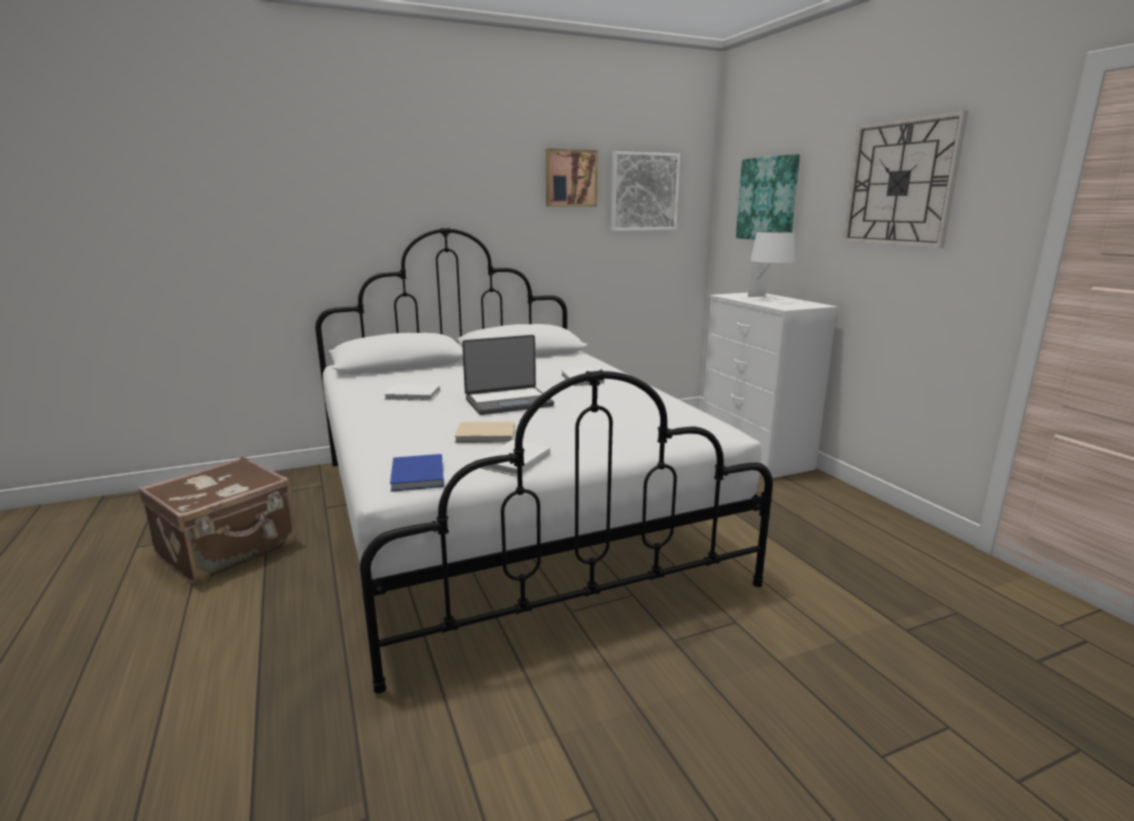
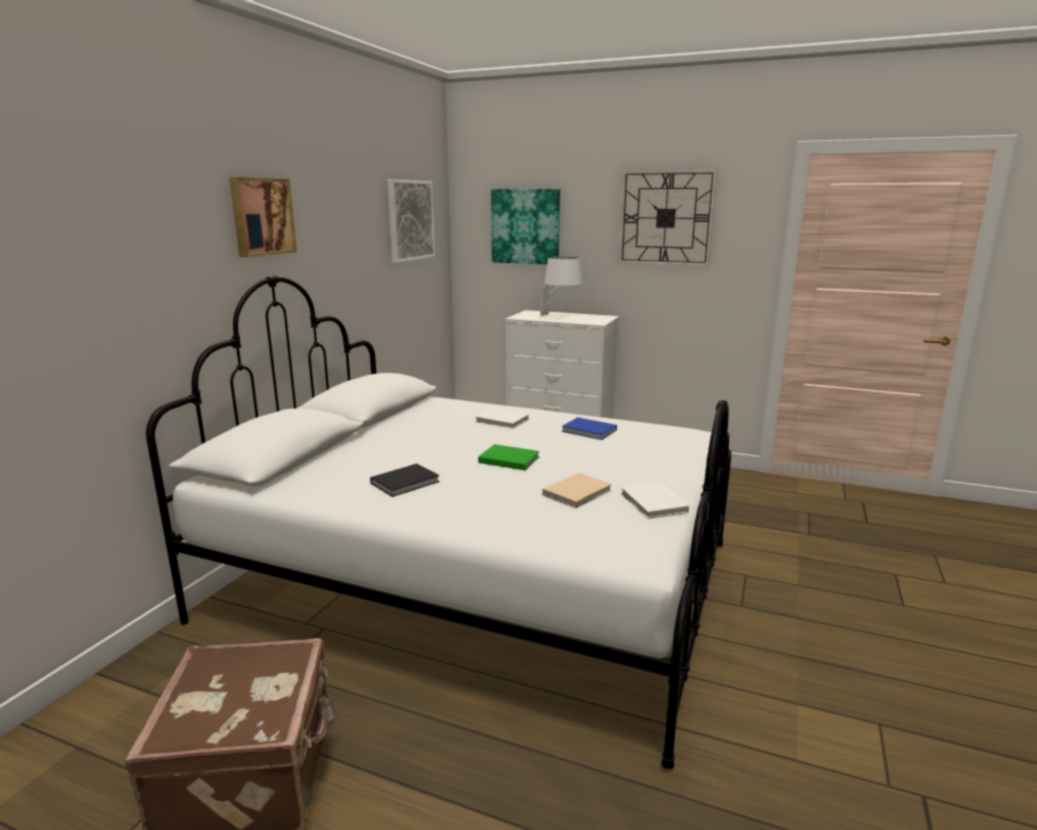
camera: 45 degrees left, 0 degrees up
white book [384,384,440,401] -> black book [370,464,440,497]
blue book [390,454,444,492] -> blue book moved to [561,417,617,440]
laptop [462,335,554,415] -> green book [478,444,540,470]
picture [546,148,598,207] -> picture moved to [229,177,297,257]

